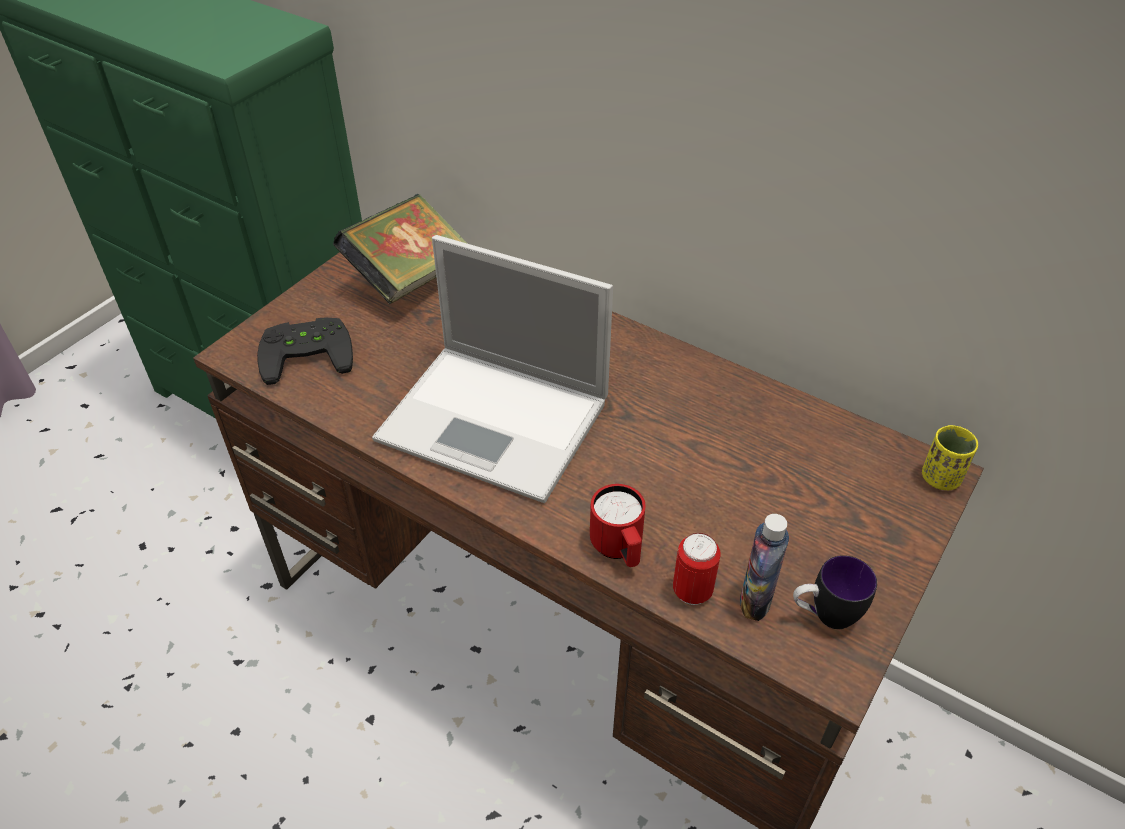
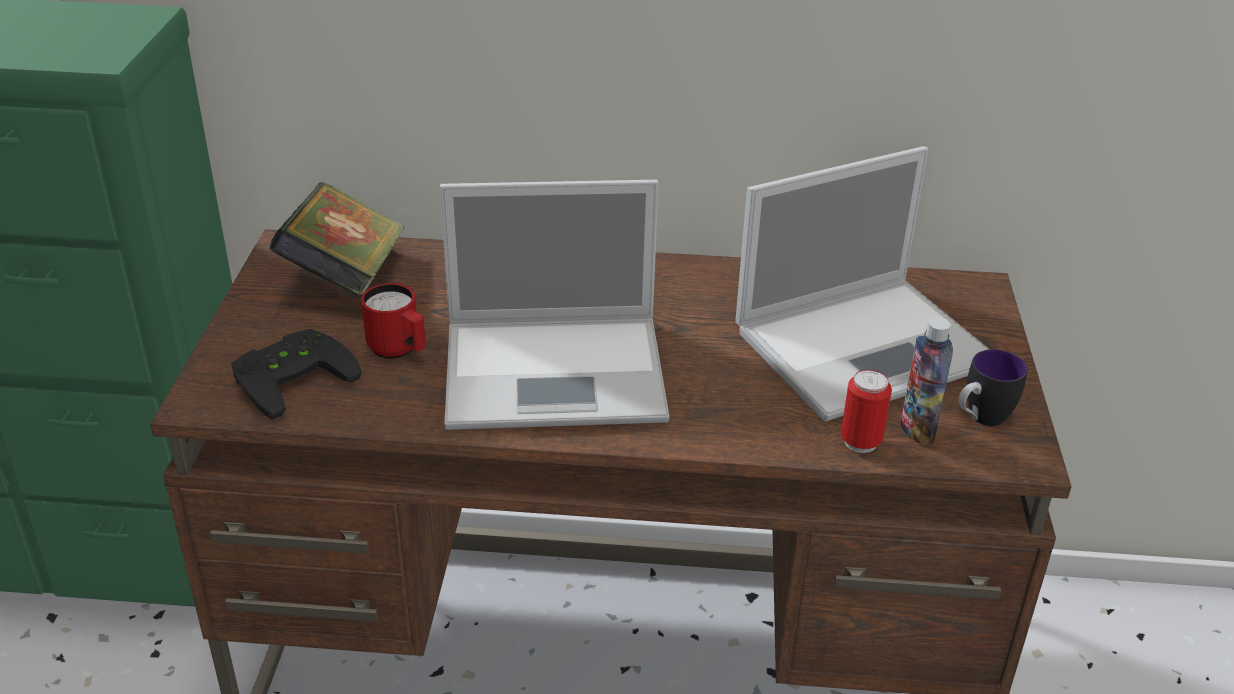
camera: 30 degrees left, 10 degrees down
red mug [590,484,646,567] -> red mug moved to [361,283,426,359]
yellow cup [922,425,978,490] -> none
none -> laptop [735,146,990,421]

